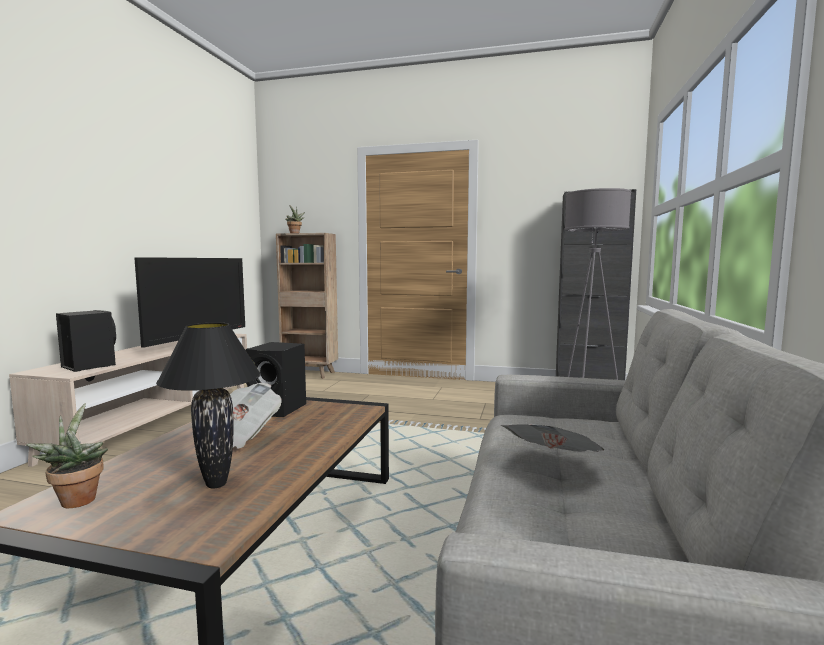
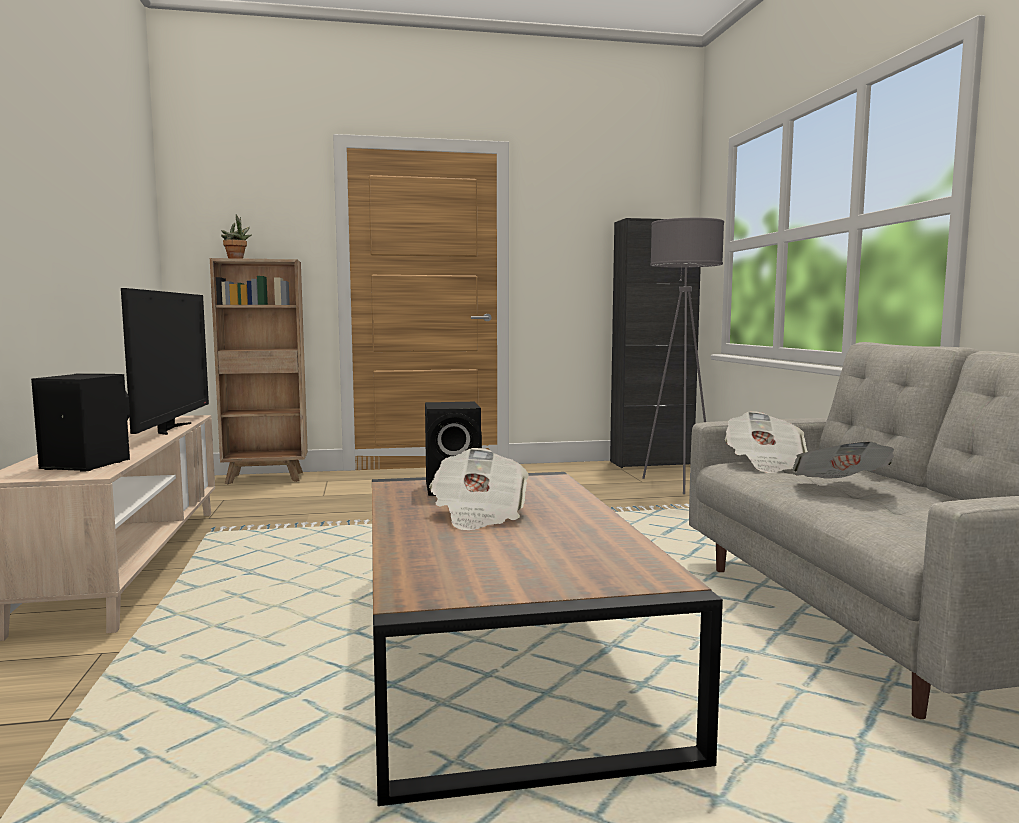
camera: 25 degrees left, 0 degrees up
potted plant [26,403,108,508] -> none
black table lamp [156,323,261,488] -> none
none -> newspaper [724,411,808,473]

